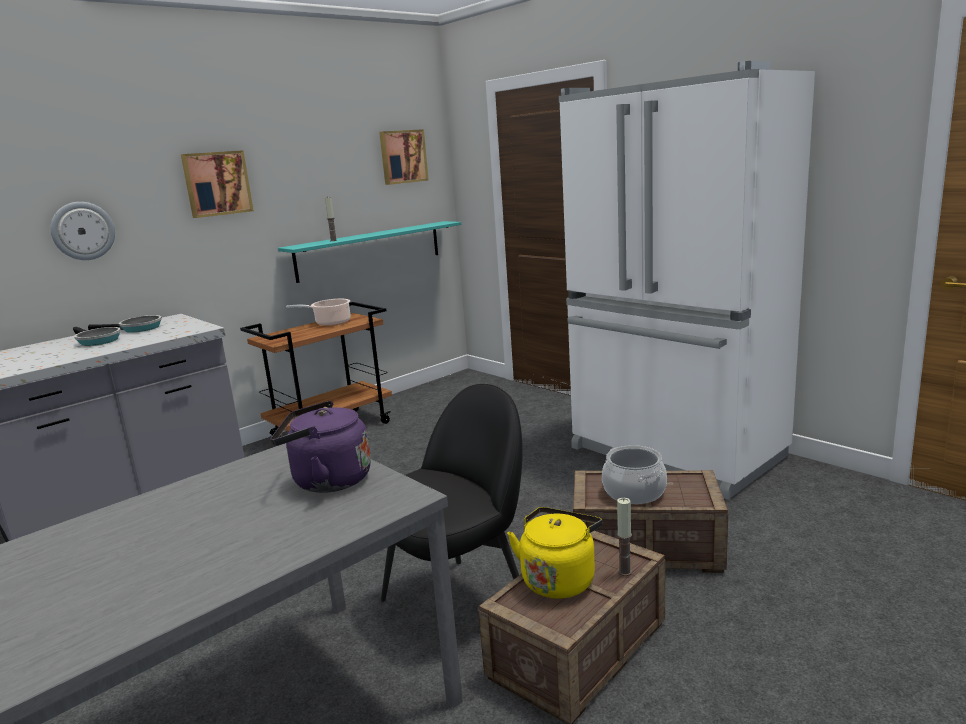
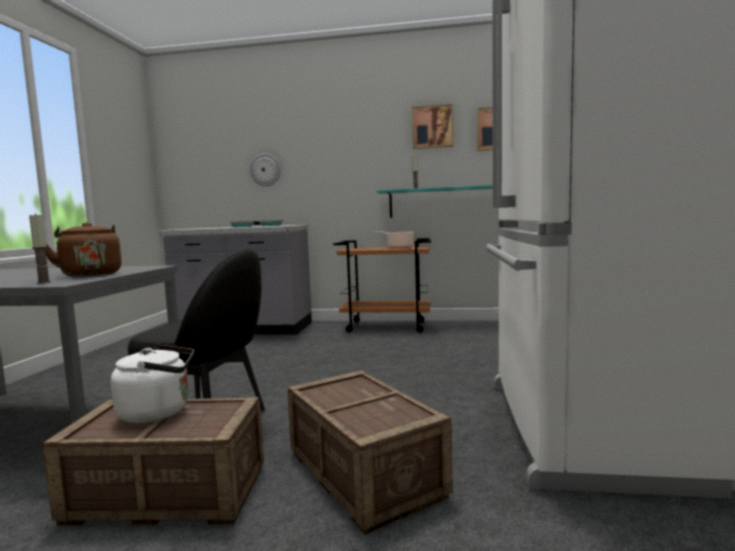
camera: 50 degrees right, 10 degrees down
picture [181,150,254,218] -> picture moved to [412,104,454,149]
purple kettle [271,401,371,493] -> brown kettle [45,222,122,277]
yellow kettle [507,507,602,599] -> white kettle [111,344,194,423]
cooking pot [602,445,667,504] -> none
candle [617,498,632,576] -> candle moved to [29,213,51,284]

